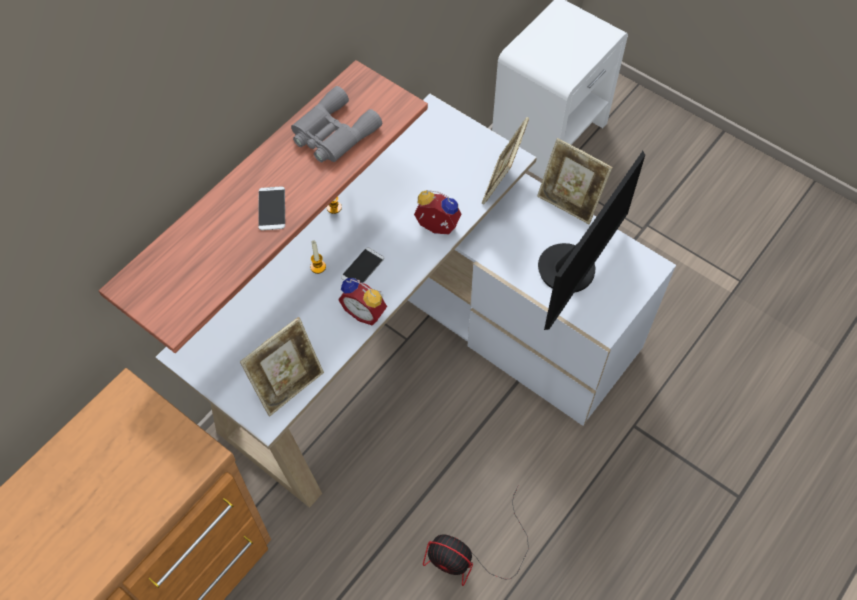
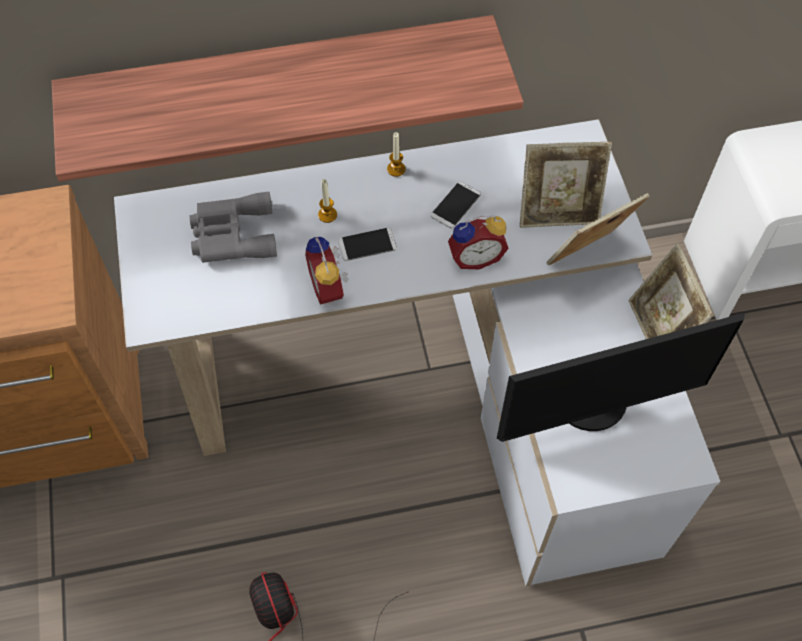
camera: 40 degrees right, 0 degrees up
picture frame [240,317,324,416] -> picture frame moved to [520,142,612,228]
phone [258,186,285,230] -> phone moved to [431,181,481,228]
grey binoculars [291,86,382,162] -> grey binoculars moved to [190,192,277,263]
alarm clock [414,190,461,234] -> alarm clock turned 105 degrees clockwise [448,216,509,269]

